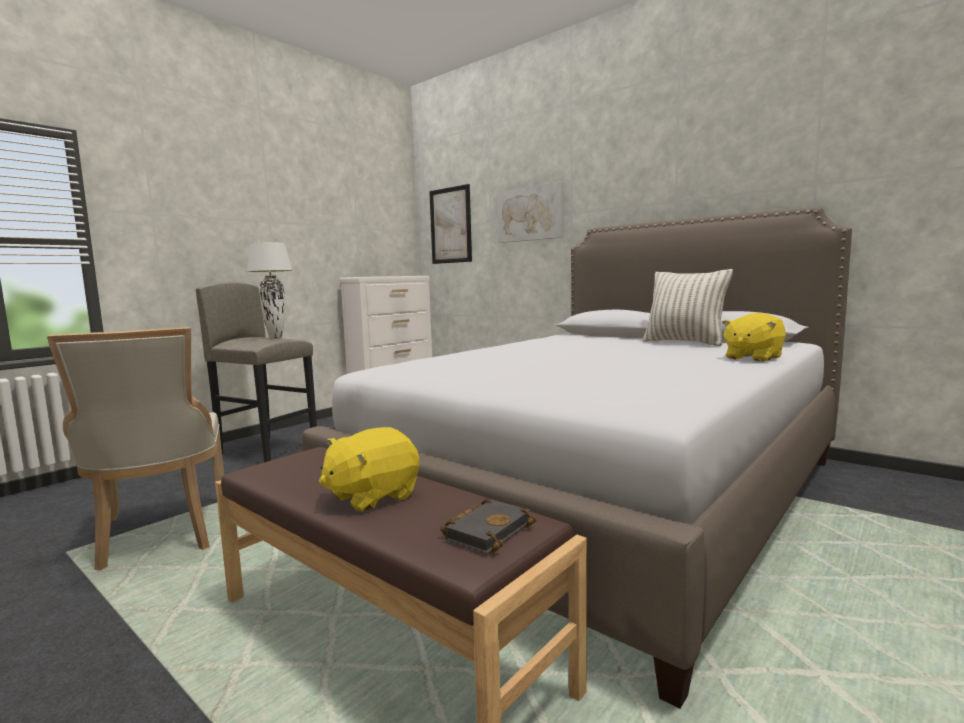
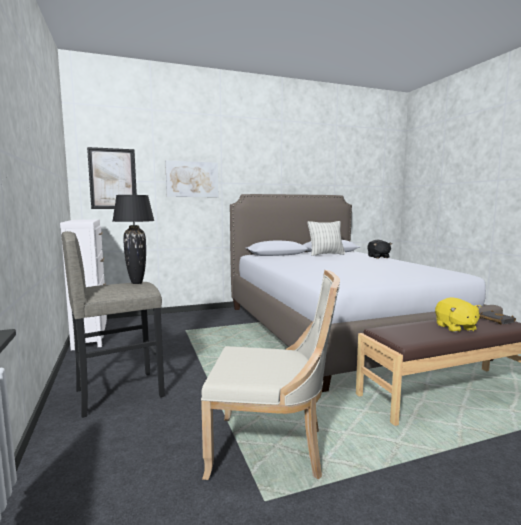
camera: 60 degrees left, 0 degrees up
white table lamp [247,242,293,339] -> black table lamp [113,195,155,284]
yellow plush toy [722,313,786,362] -> black plush toy [367,240,392,258]

